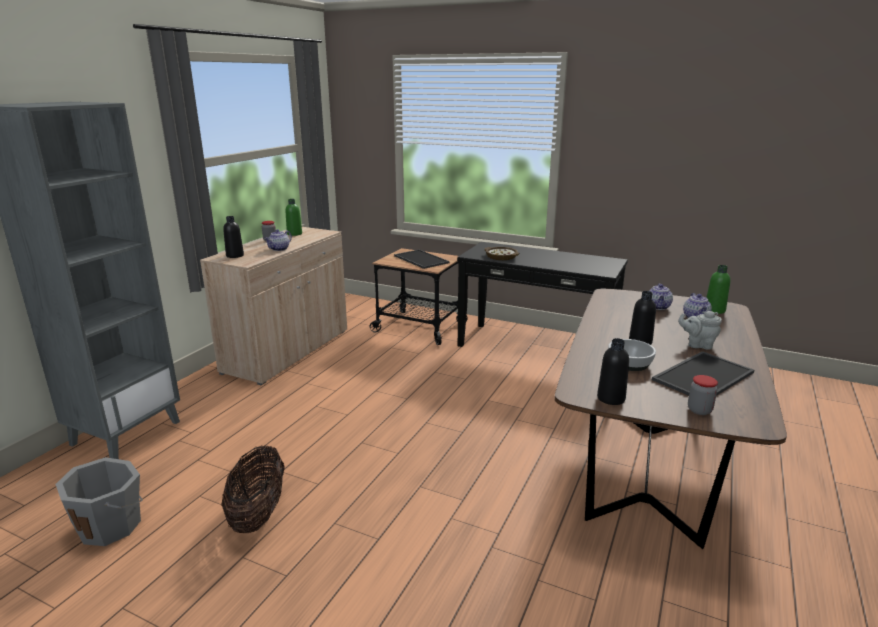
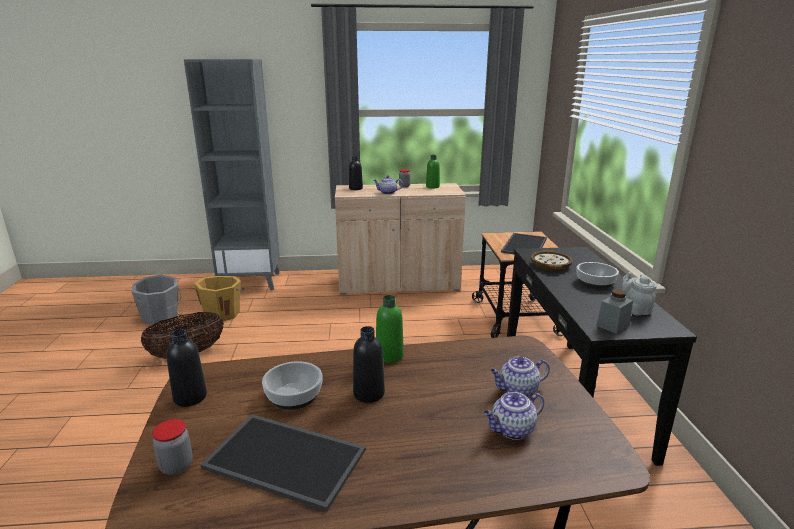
camera: 60 degrees right, 0 degrees up
grey teapot [678,311,722,350] -> grey teapot moved to [622,272,656,315]
green bottle [706,265,730,314] -> green bottle moved to [376,295,404,363]
none -> orange bucket [195,276,245,321]
none -> bowl [576,262,619,289]
none -> grey jar [596,289,633,334]

